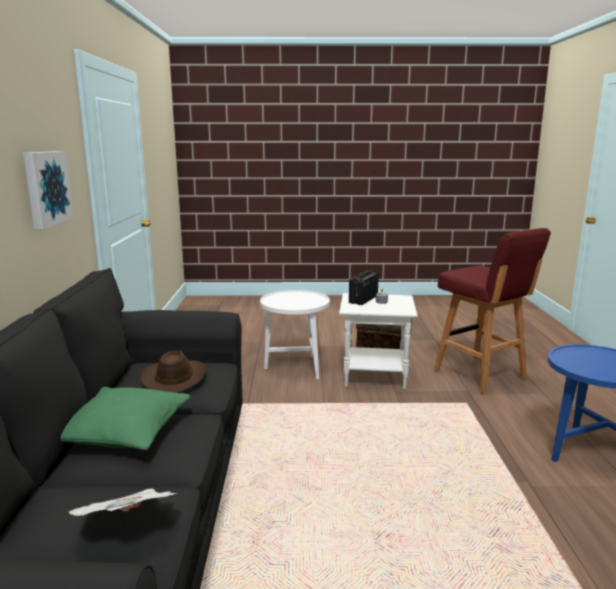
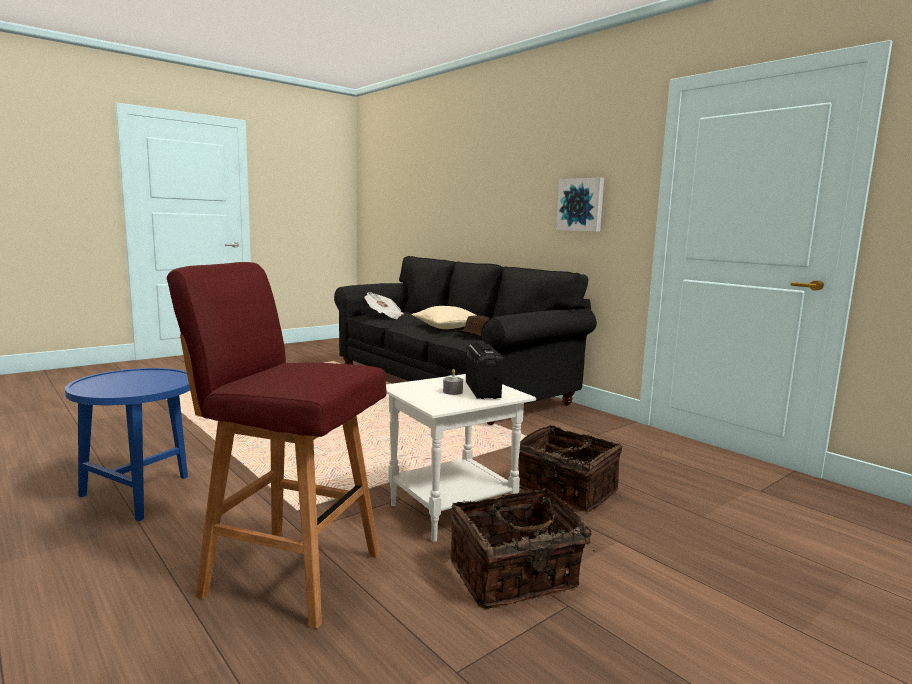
camera: 140 degrees right, 5 degrees down
green pillow [60,387,190,450] -> beige pillow [412,306,477,329]
white side table [260,290,330,379] -> basket [518,425,622,512]

